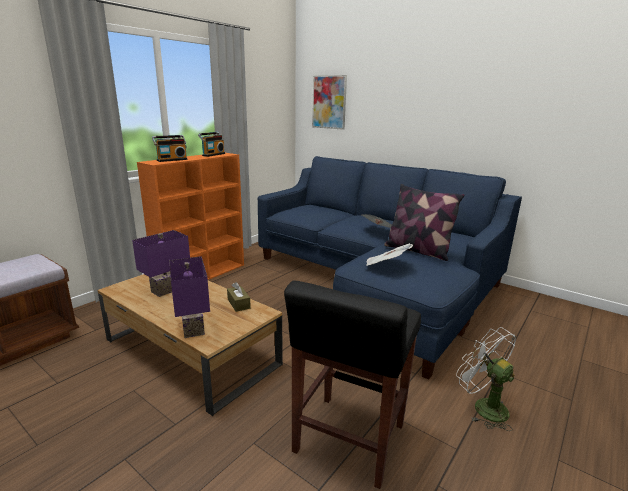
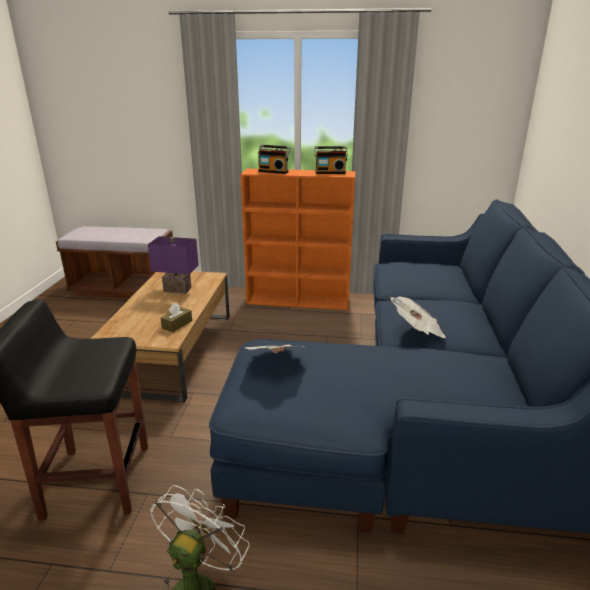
camera: 60 degrees right, 5 degrees up
purple table lamp [169,256,210,338] -> none
picture [312,75,347,130] -> none
pillow [384,184,464,261] -> none

